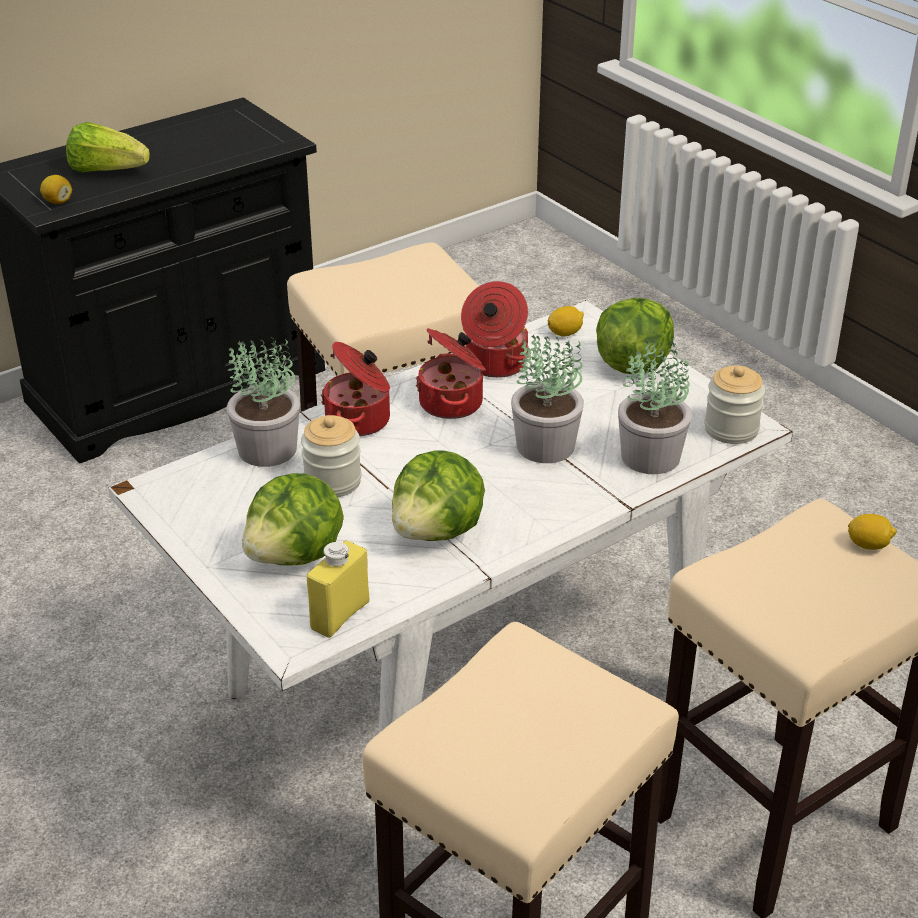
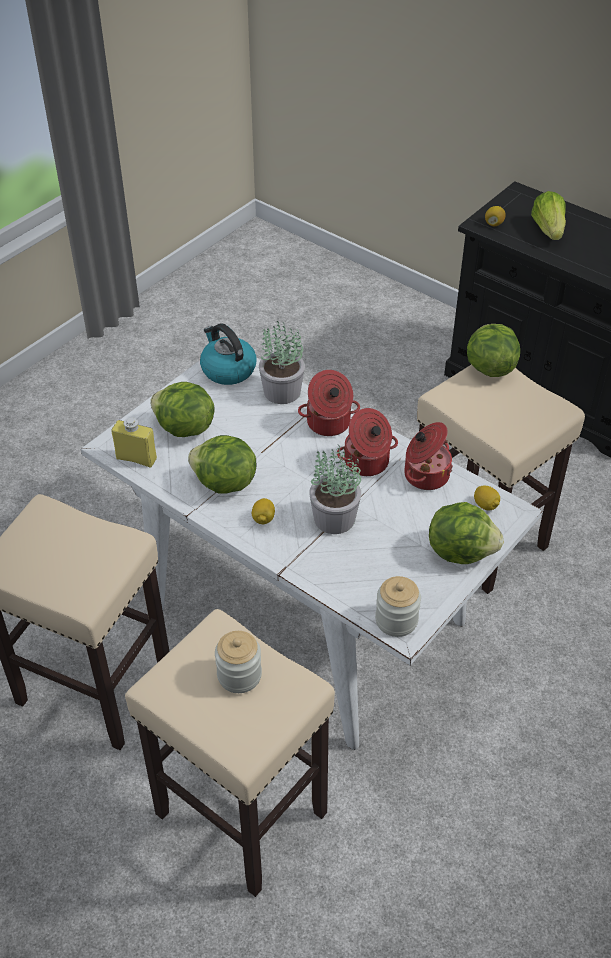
camera: 75 degrees right, 10 degrees up
jar [301,415,361,497] -> jar moved to [215,631,262,693]
potted plant [618,335,692,474] -> none
lemon [848,514,897,550] -> lemon moved to [252,498,275,524]
none -> kettle [200,323,256,385]
none -> lettuce [467,324,520,377]

